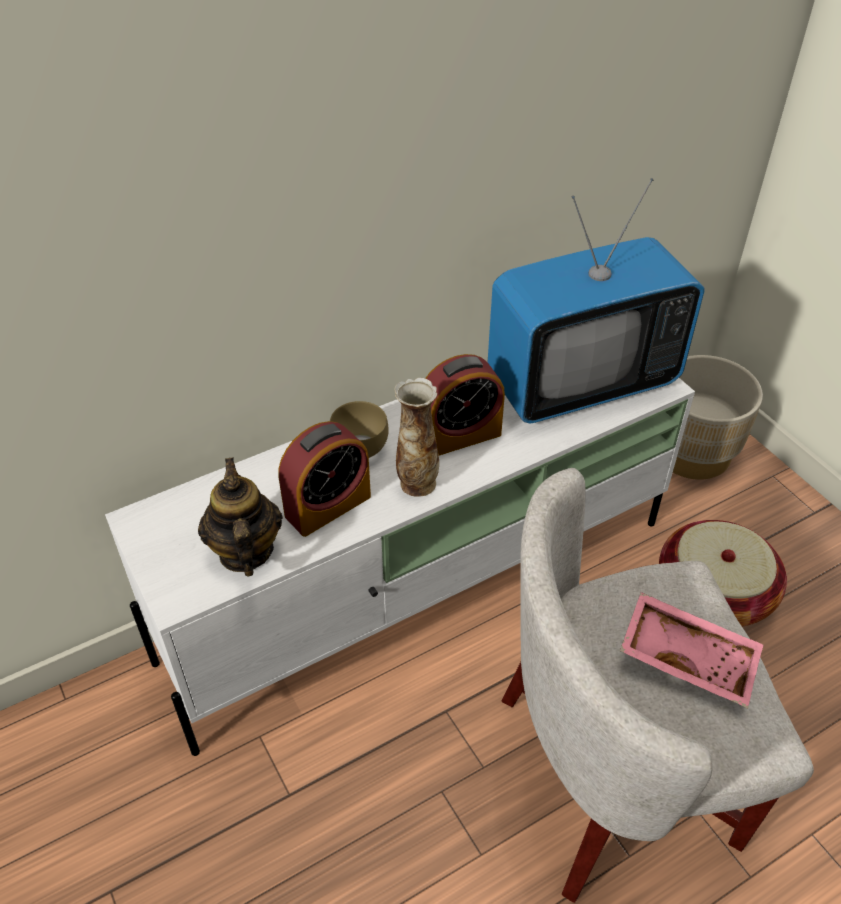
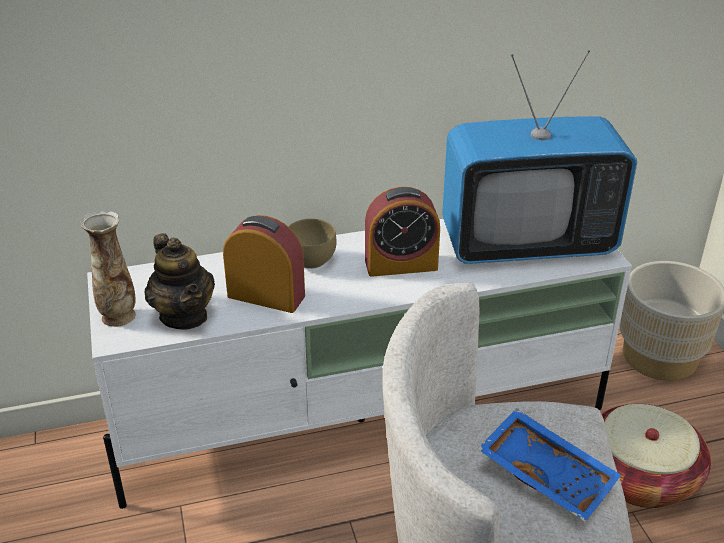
camera: 15 degrees right, 10 degrees down
teapot [198,457,283,577] -> teapot turned 150 degrees clockwise [144,233,215,329]
alarm clock [279,421,371,537] -> alarm clock turned 135 degrees counterclockwise [223,215,305,313]
vase [394,378,439,497] -> vase moved to [81,211,136,327]
pink tray [620,592,763,708] -> blue tray [478,409,621,522]

